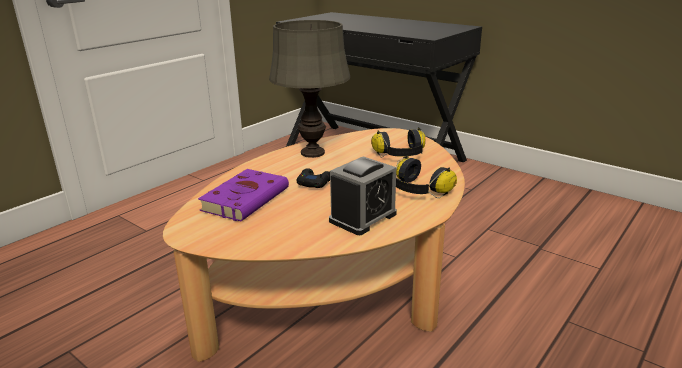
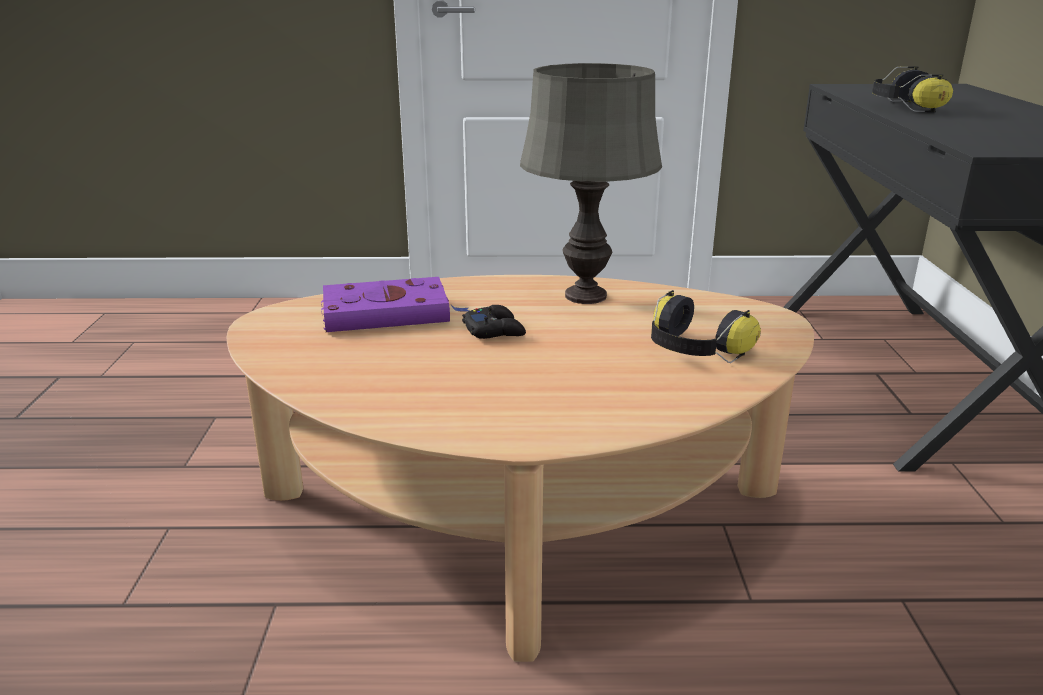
camera: 50 degrees right, 0 degrees up
alarm clock [329,156,397,235] -> none
headphones [396,155,457,198] -> headphones moved to [872,66,953,112]

